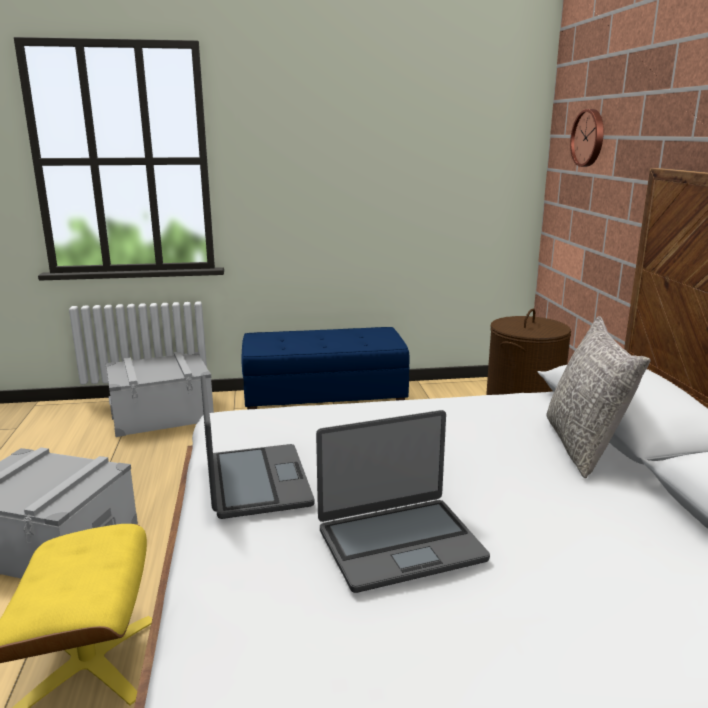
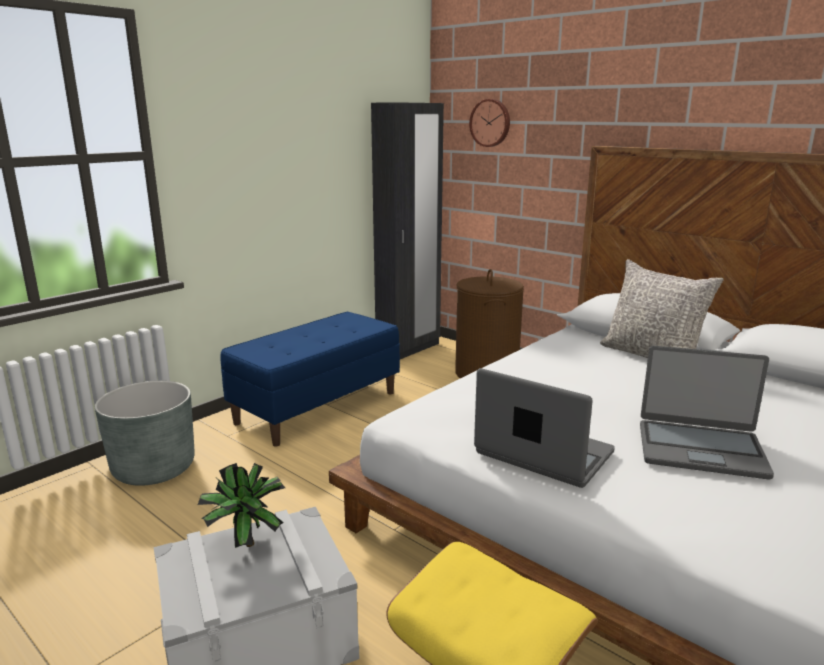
camera: 40 degrees left, 0 degrees up
grey storage box [105,352,214,437] -> grey planter [95,381,195,486]
laptop [316,410,490,593] -> laptop turned 75 degrees clockwise [640,346,774,479]
none -> potted plant [198,463,285,548]
none -> black wardrobe [371,102,444,359]

